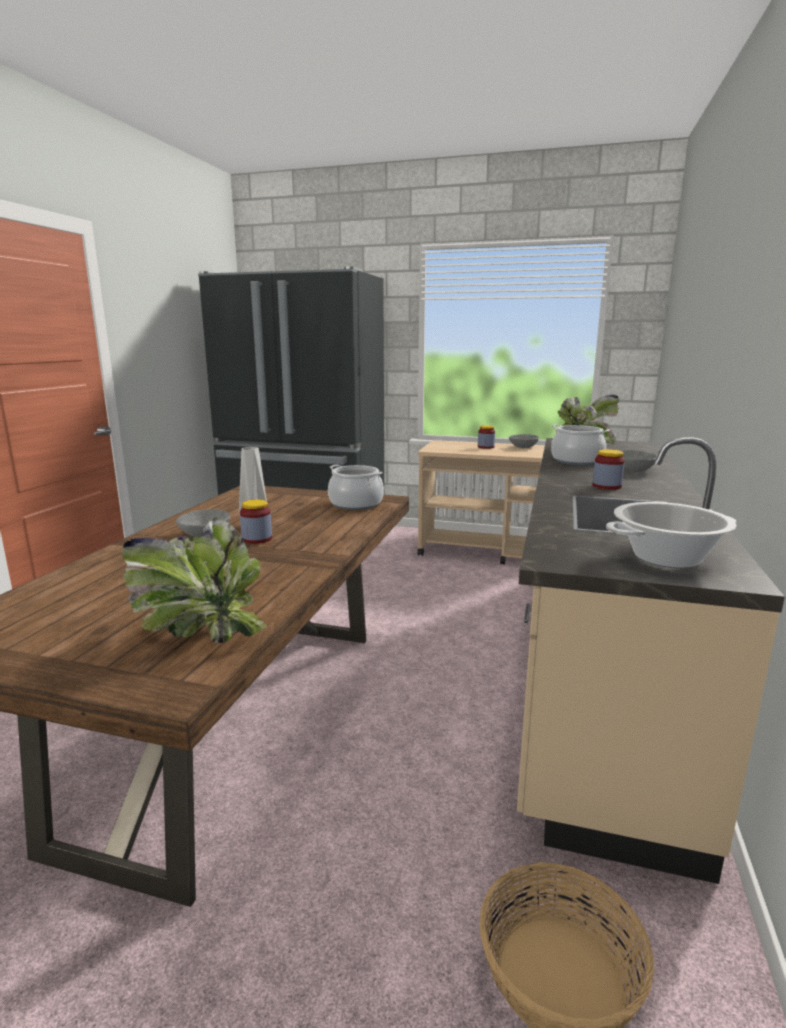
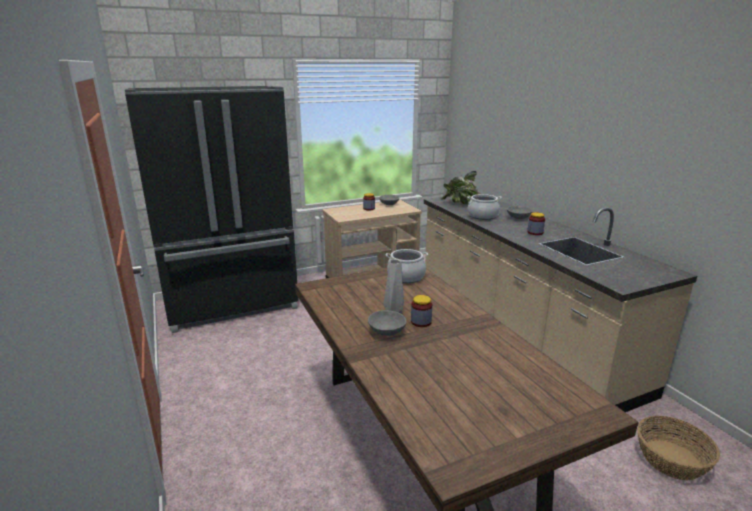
camera: 40 degrees left, 5 degrees up
potted plant [121,517,267,643] -> none
cooking pot [606,502,737,568] -> none

